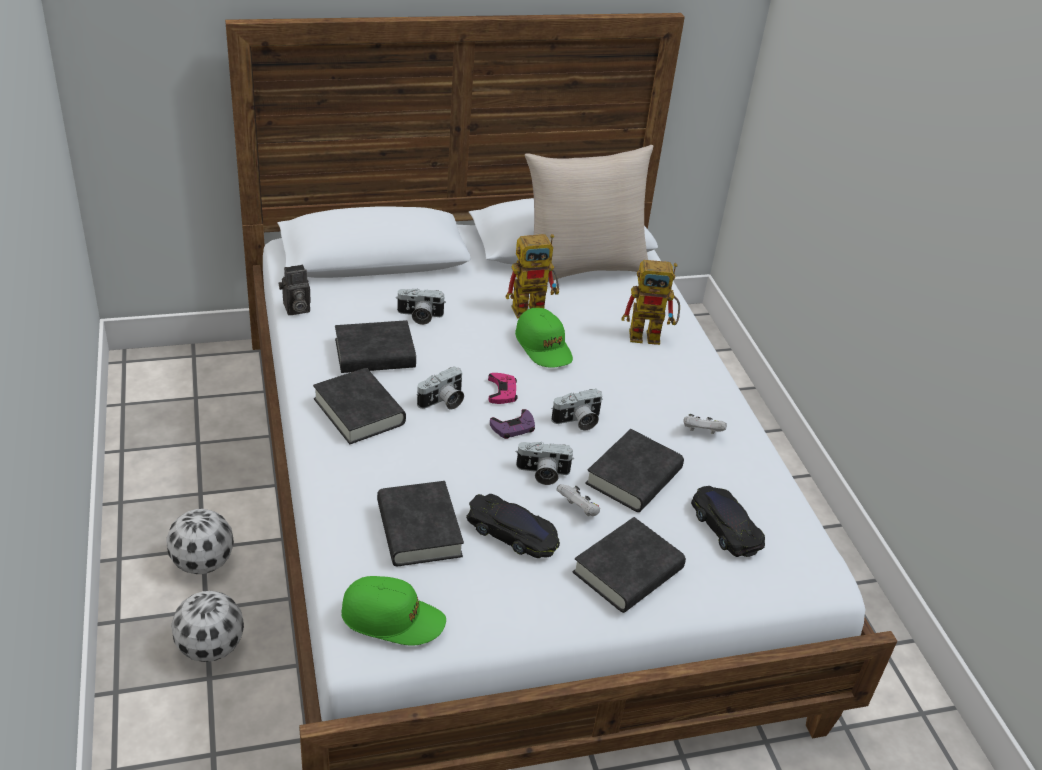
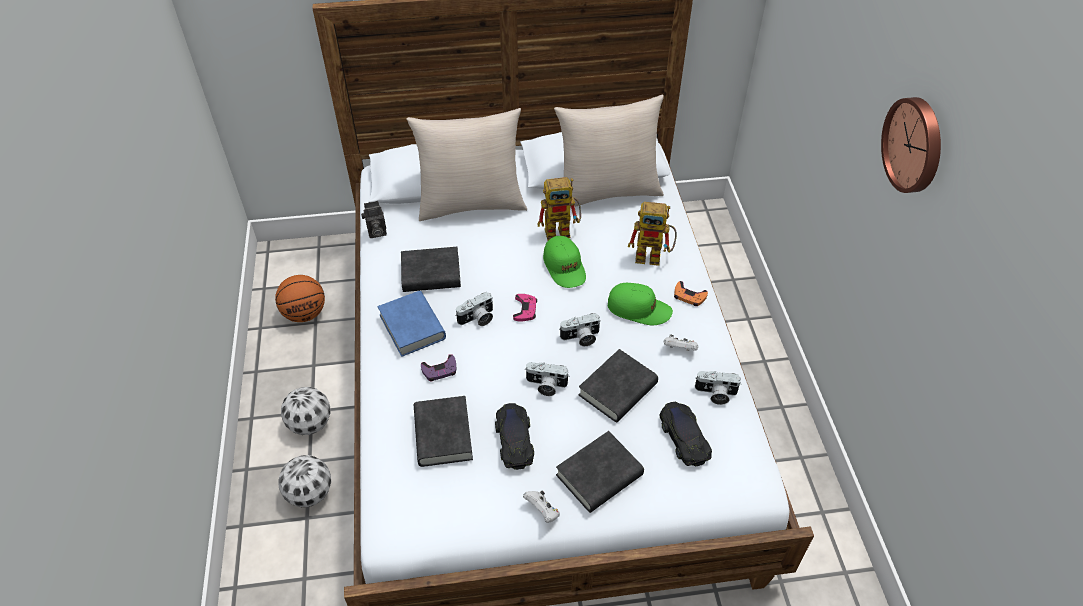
camera: 10 degrees right, 10 degrees up
black book [313,368,406,444] -> blue book [378,291,446,357]
green cap [341,576,446,646] -> green cap moved to [608,283,673,325]
camera [397,288,446,325] -> camera moved to [695,371,741,405]
black toy car [466,494,560,558] -> black toy car turned 135 degrees counterclockwise [495,403,534,470]
purple game controller [490,409,535,439] -> purple game controller moved to [421,354,456,381]
white game controller [556,484,600,516] -> white game controller moved to [523,491,560,523]
none -> basketball [275,275,325,322]
none -> beige pillow [406,108,527,221]
none -> orange game controller [674,281,708,306]
none -> wall clock [881,97,941,193]

